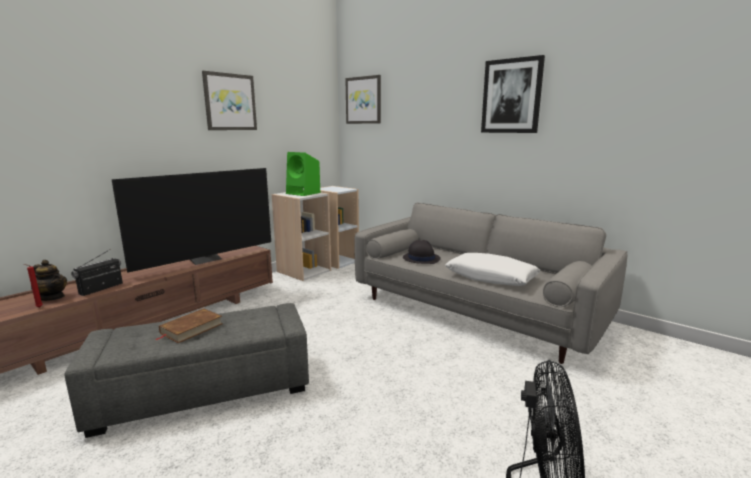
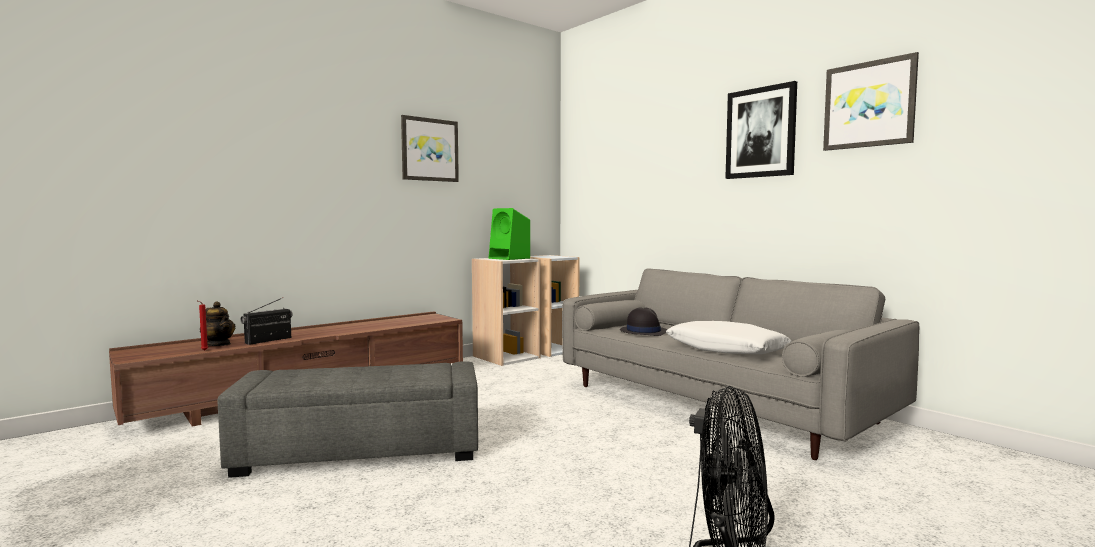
camera: 10 degrees right, 10 degrees down
television [112,168,271,273] -> none
brown book [155,308,223,343] -> none
picture [345,75,381,124] -> picture moved to [823,52,919,151]

